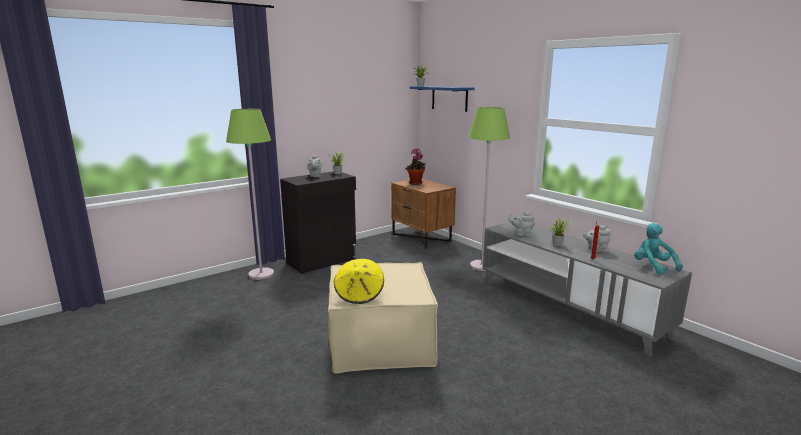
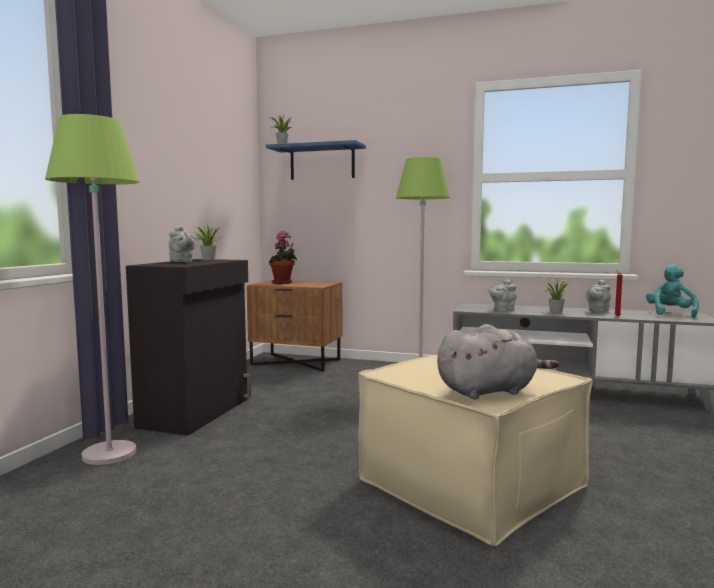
camera: 35 degrees left, 10 degrees down
yellow hat [334,259,384,304] -> grey plush toy [437,324,559,399]
turquoise plush toy [634,223,683,274] -> turquoise plush toy turned 75 degrees clockwise [646,265,699,318]

